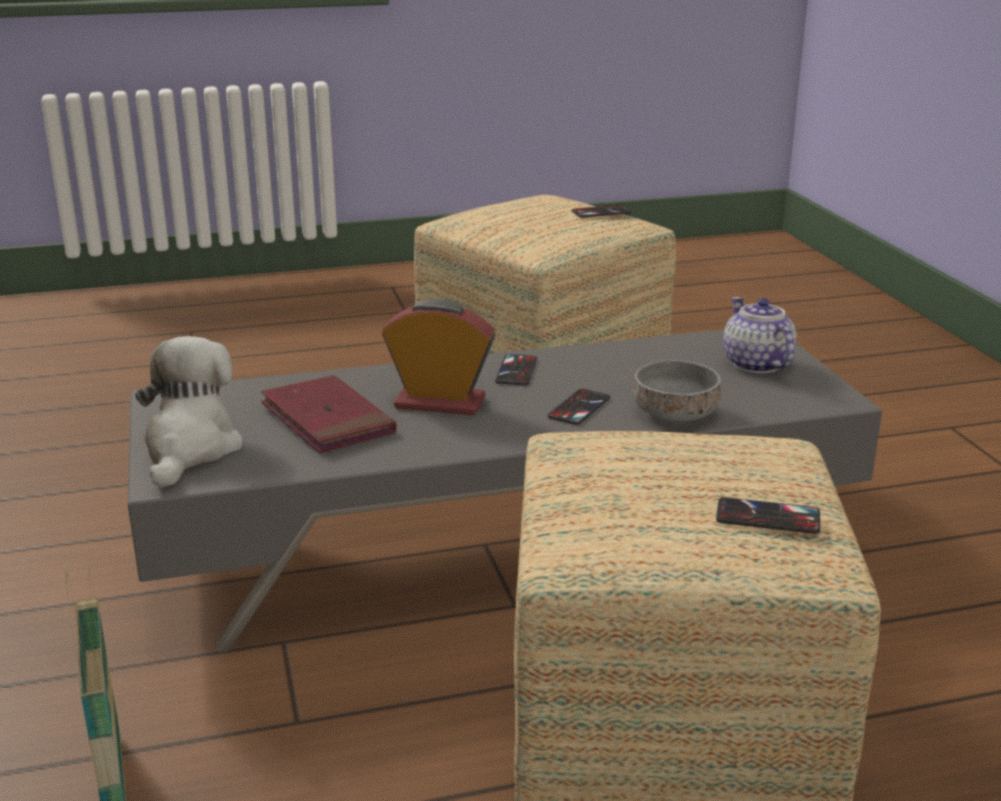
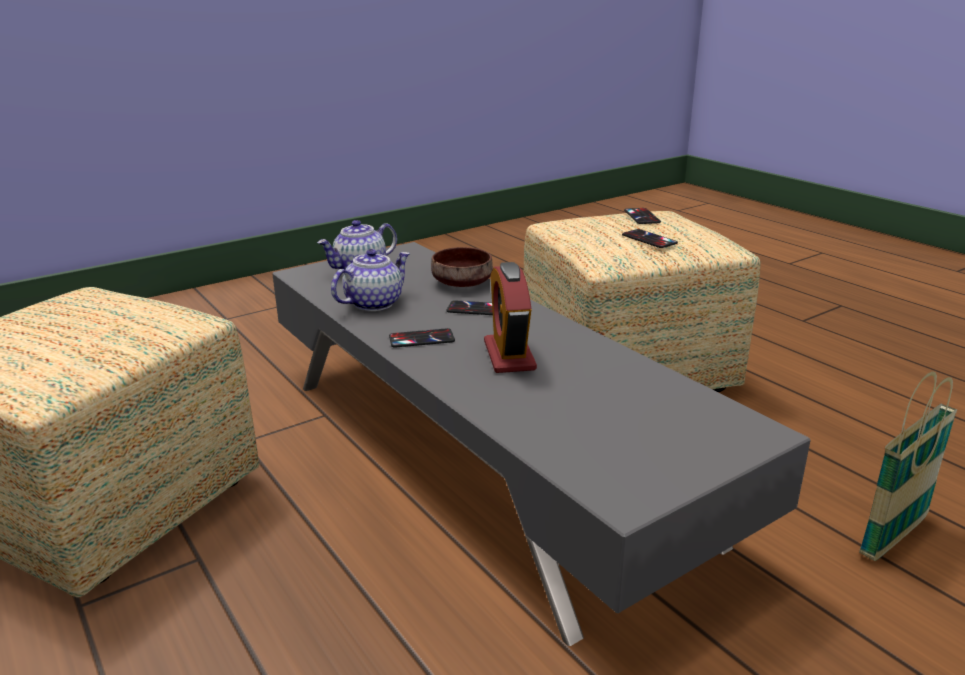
camera: 110 degrees left, 0 degrees up
plush toy [135,336,243,488] -> none
red book [261,375,396,453] -> none
phone [572,205,631,218] -> phone moved to [622,229,678,248]
grey bowl [633,360,721,421] -> brown bowl [431,247,493,287]
none -> teapot [331,249,410,311]

